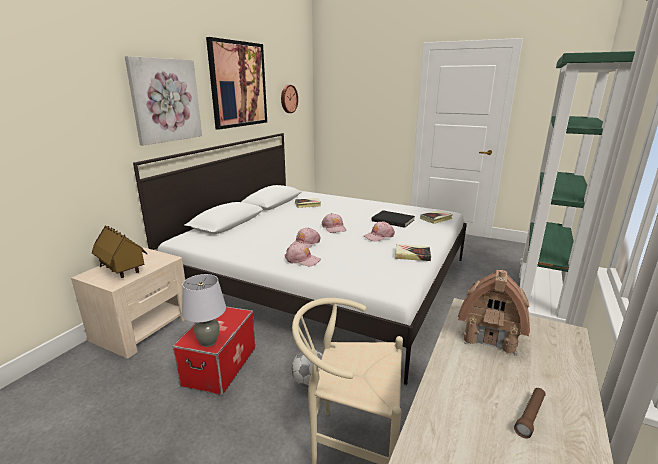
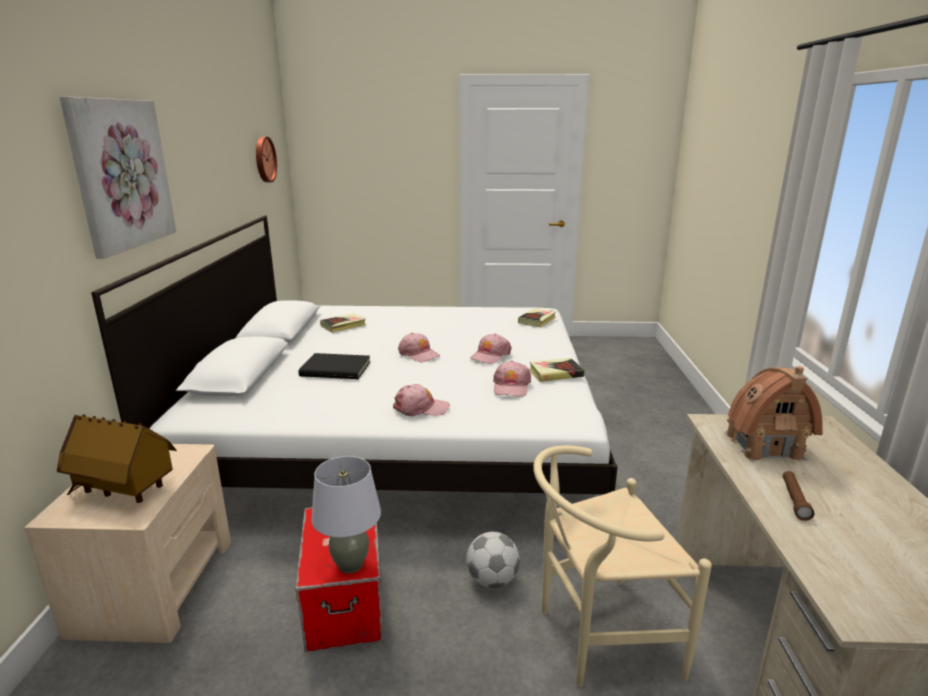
camera: 25 degrees left, 0 degrees up
picture [206,37,267,130] -> none
pink cap [290,227,320,249] -> pink cap moved to [493,361,531,397]
black book [372,210,415,228] -> black book moved to [298,353,370,379]
brown flashlight [514,388,546,439] -> brown flashlight moved to [783,471,814,521]
green bookcase [519,51,635,323] -> none

